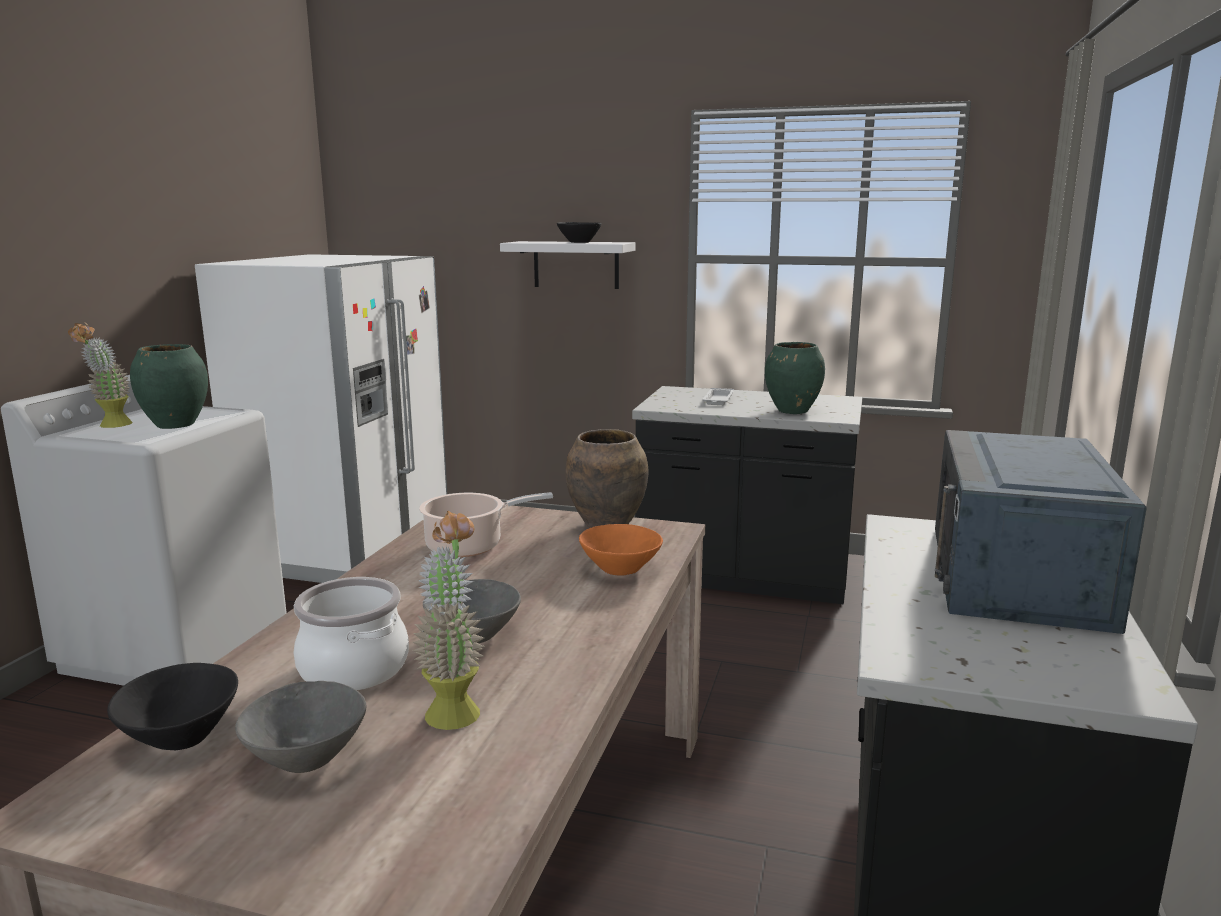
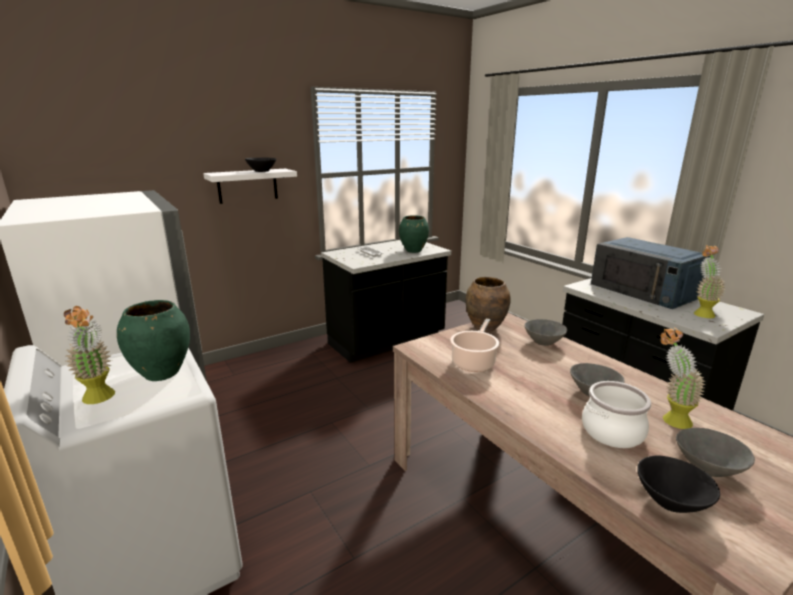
camera: 50 degrees left, 5 degrees up
orange bowl [579,524,663,576] -> grey bowl [524,319,567,346]
none -> potted plant [694,245,725,318]

